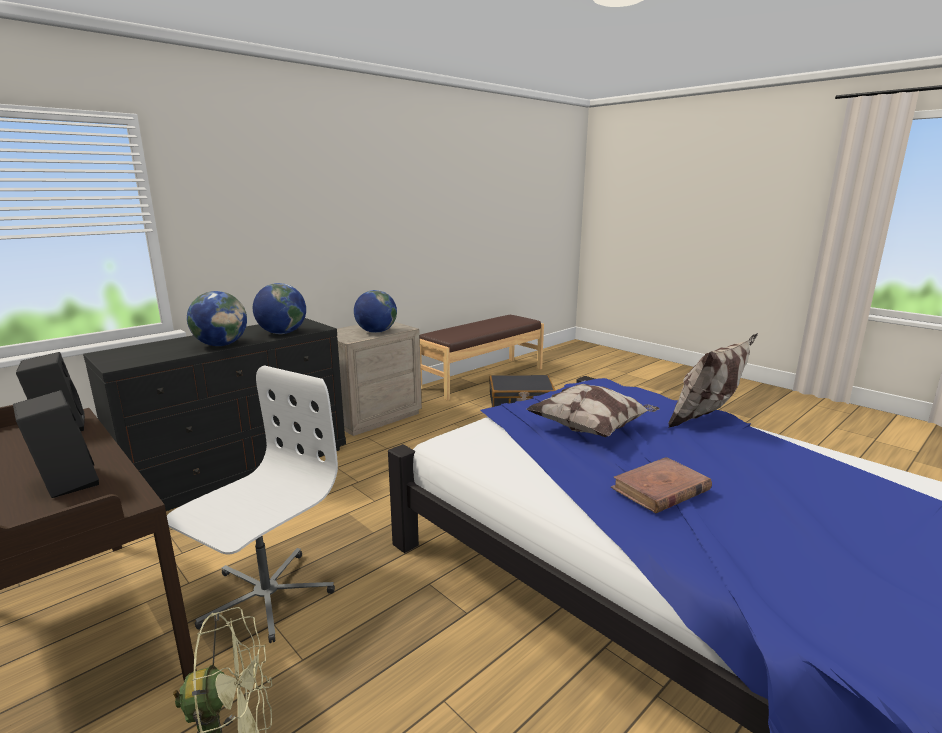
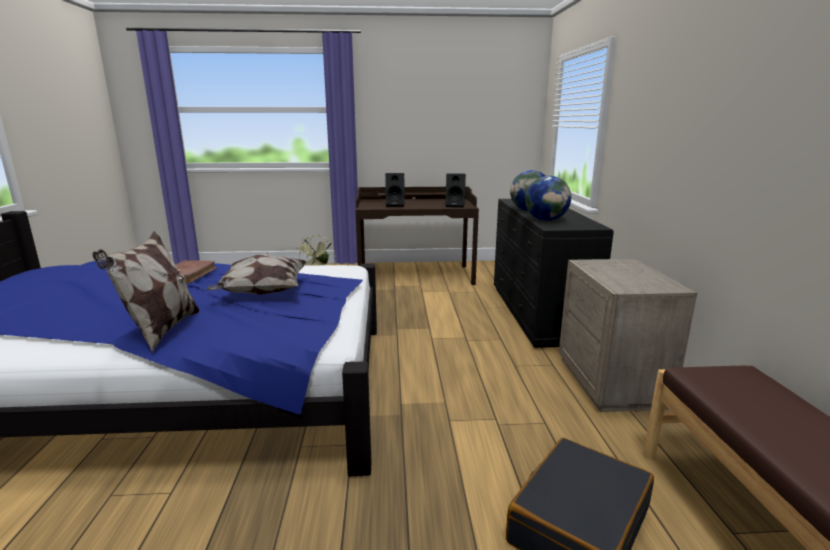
camera: 130 degrees right, 0 degrees up
white office chair [167,365,338,643] -> none
globe [354,290,397,333] -> none

